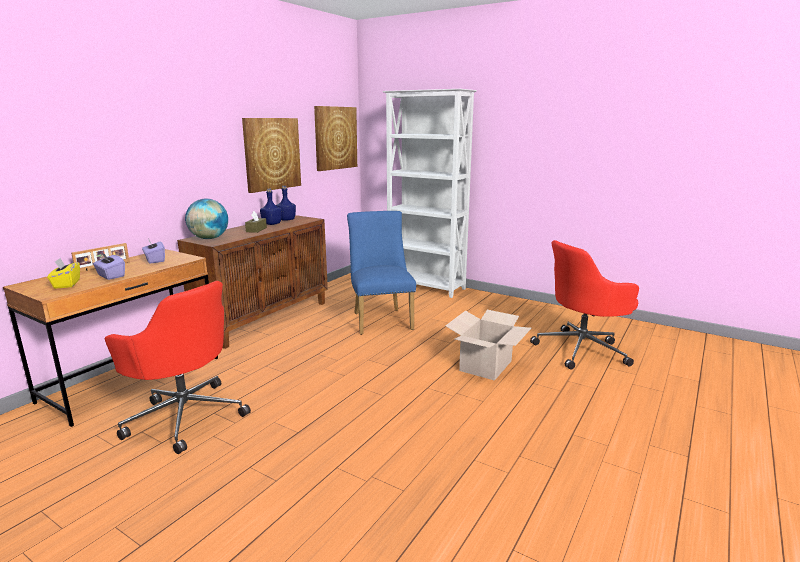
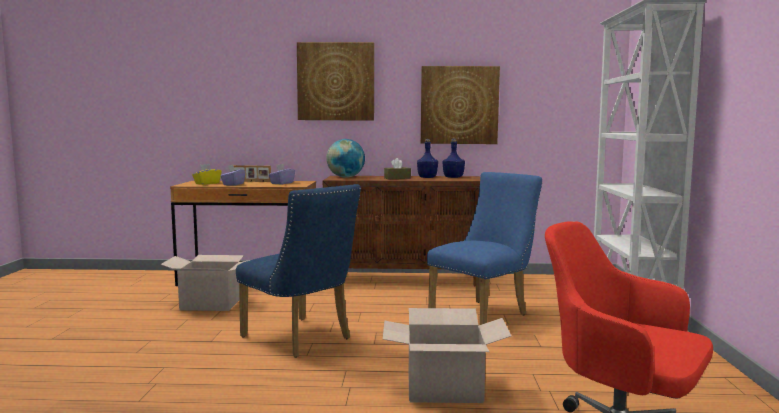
camera: 60 degrees right, 10 degrees down
red office chair [105,281,251,454] -> cardboard box [160,255,250,311]
picture [314,106,357,171] -> picture moved to [297,42,374,121]
none -> blue chair [236,184,361,358]

